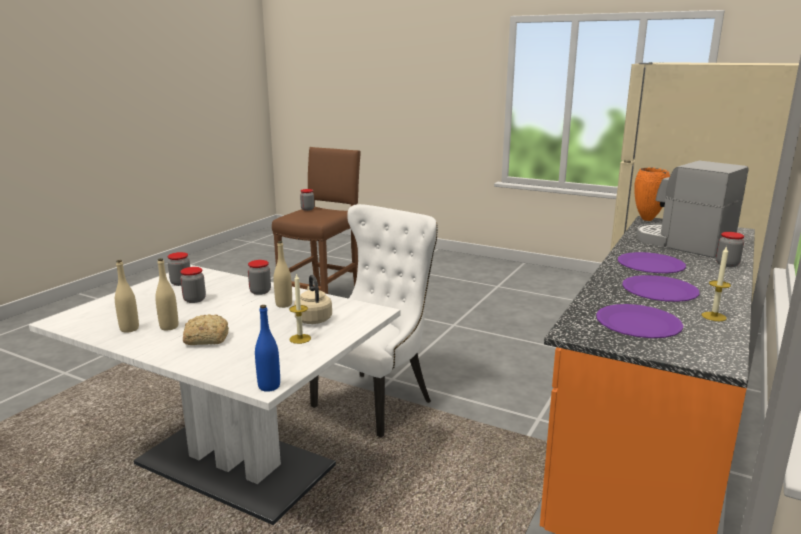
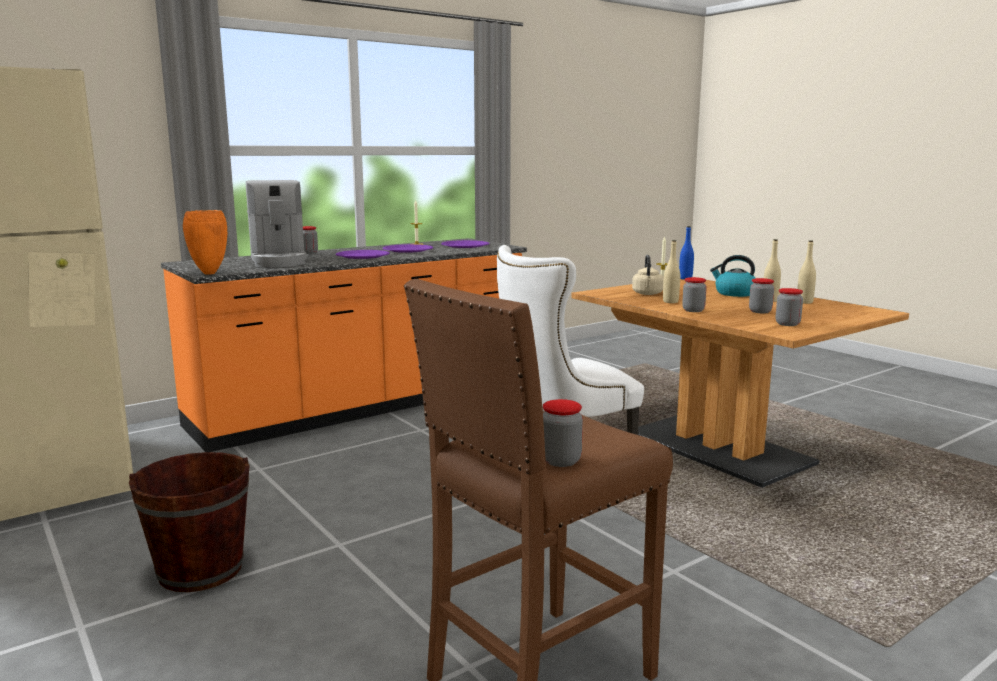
camera: 155 degrees left, 5 degrees down
white dining table [29,265,400,525] -> brown dining table [571,279,909,488]
bread [183,314,229,345] -> kettle [710,255,755,297]
none -> brown bucket [129,452,250,592]

